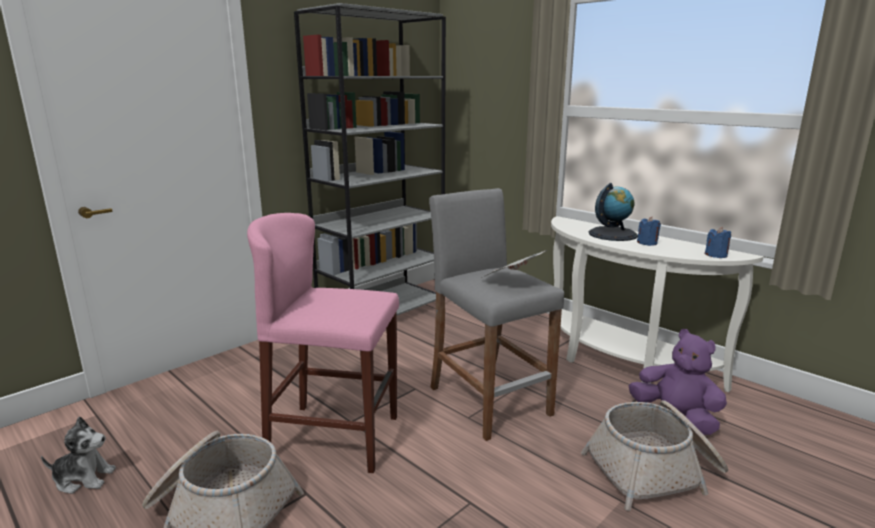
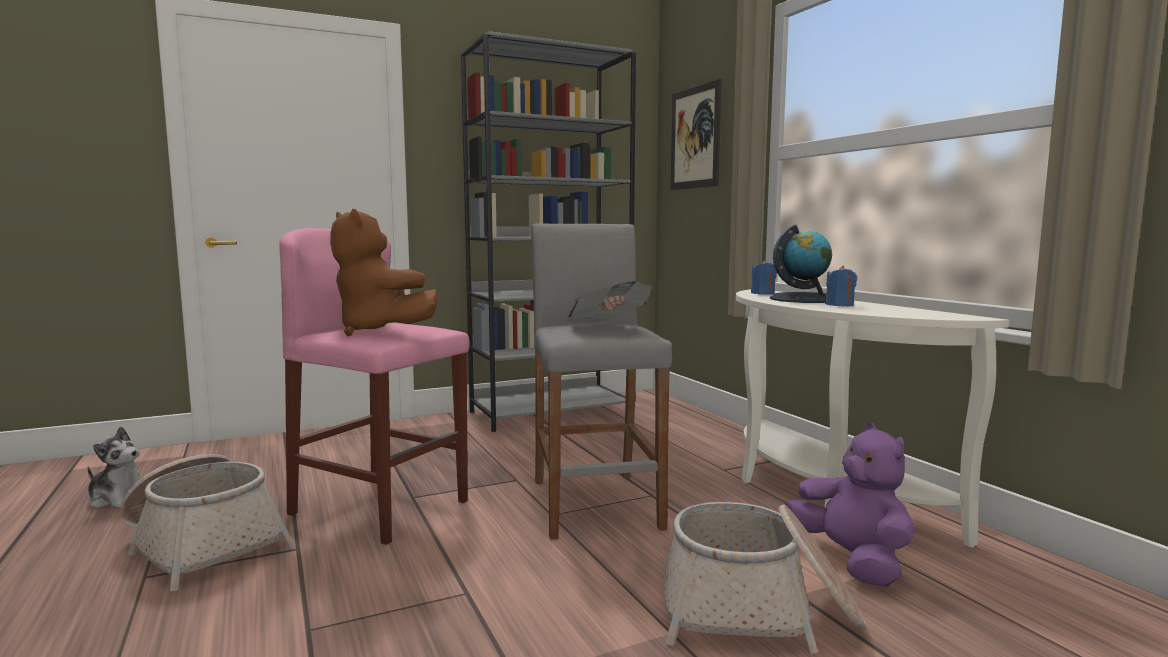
camera: 20 degrees right, 10 degrees down
blue candle [705,227,731,258] -> blue candle moved to [751,260,777,295]
none -> brown plush toy [330,209,438,336]
none -> picture [670,79,722,190]

